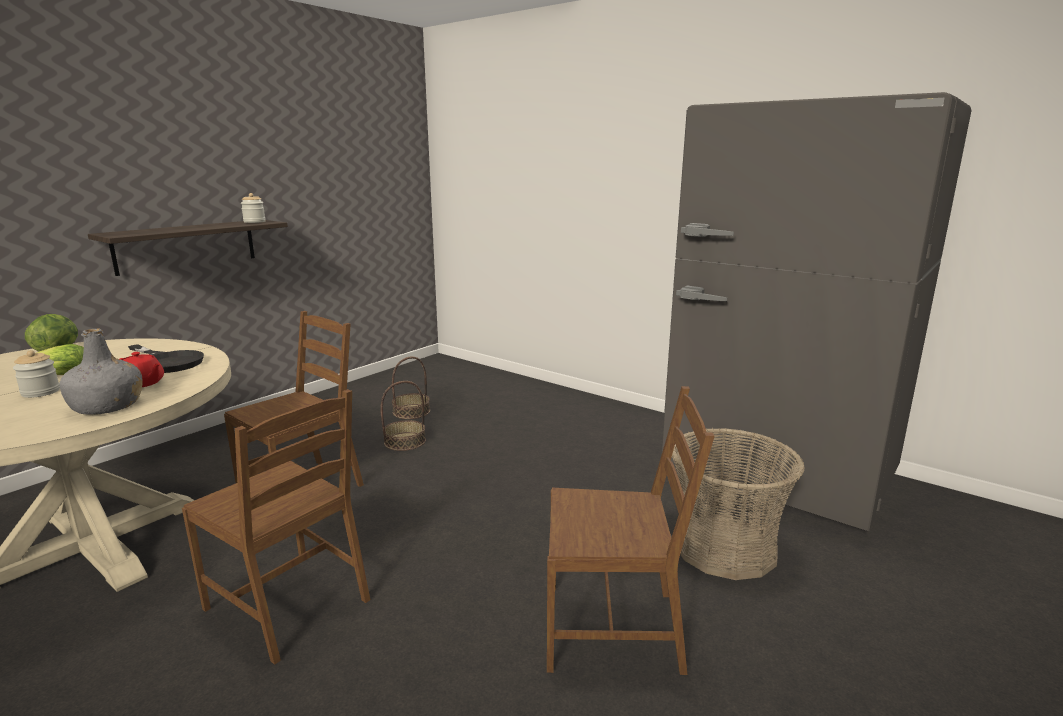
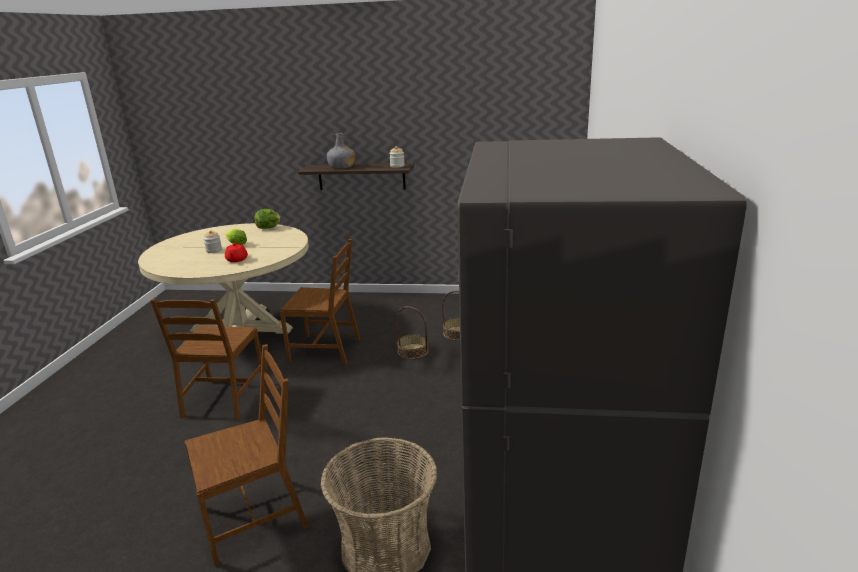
camera: 60 degrees right, 5 degrees up
grey bottle [60,329,142,415] -> grey bottle moved to [327,133,355,169]
black frying pan [128,344,204,373] -> none
brown chair [547,386,715,675] -> brown chair turned 90 degrees counterclockwise [185,344,309,567]

